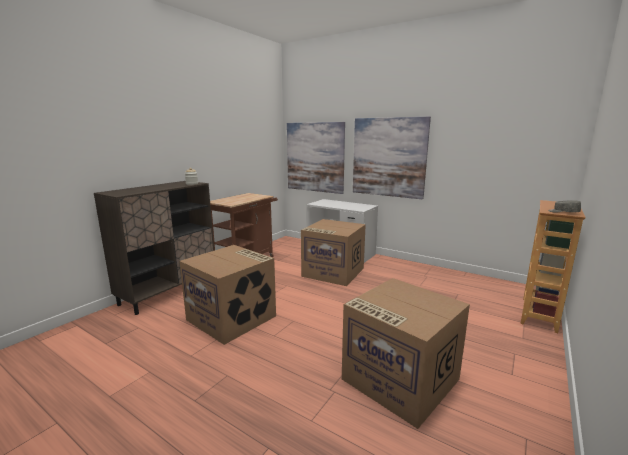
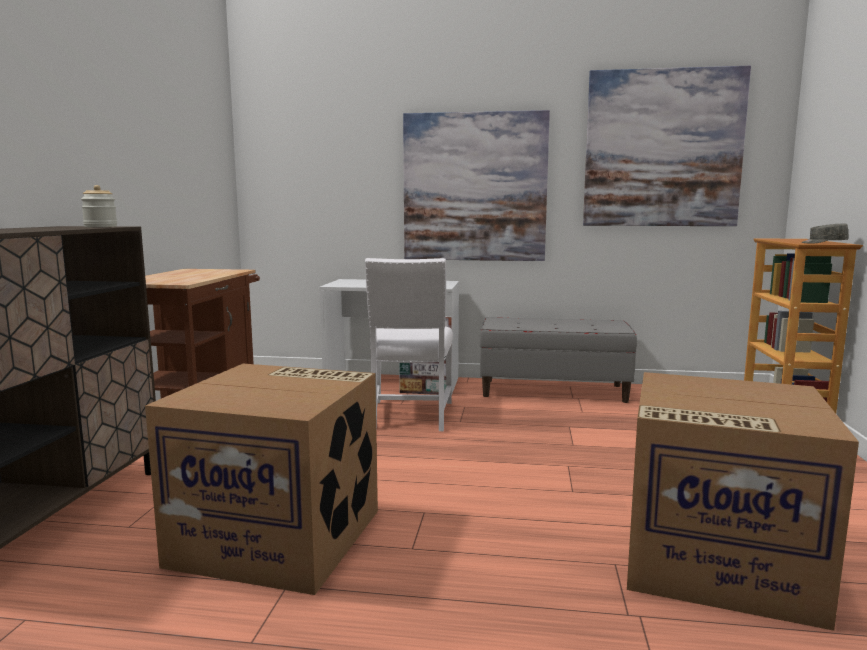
camera: 25 degrees left, 5 degrees down
picture [287,122,345,194] -> picture moved to [583,66,751,226]
cardboard box [301,219,366,286] -> white chair [365,258,453,431]
none -> grey bench [480,317,637,403]

